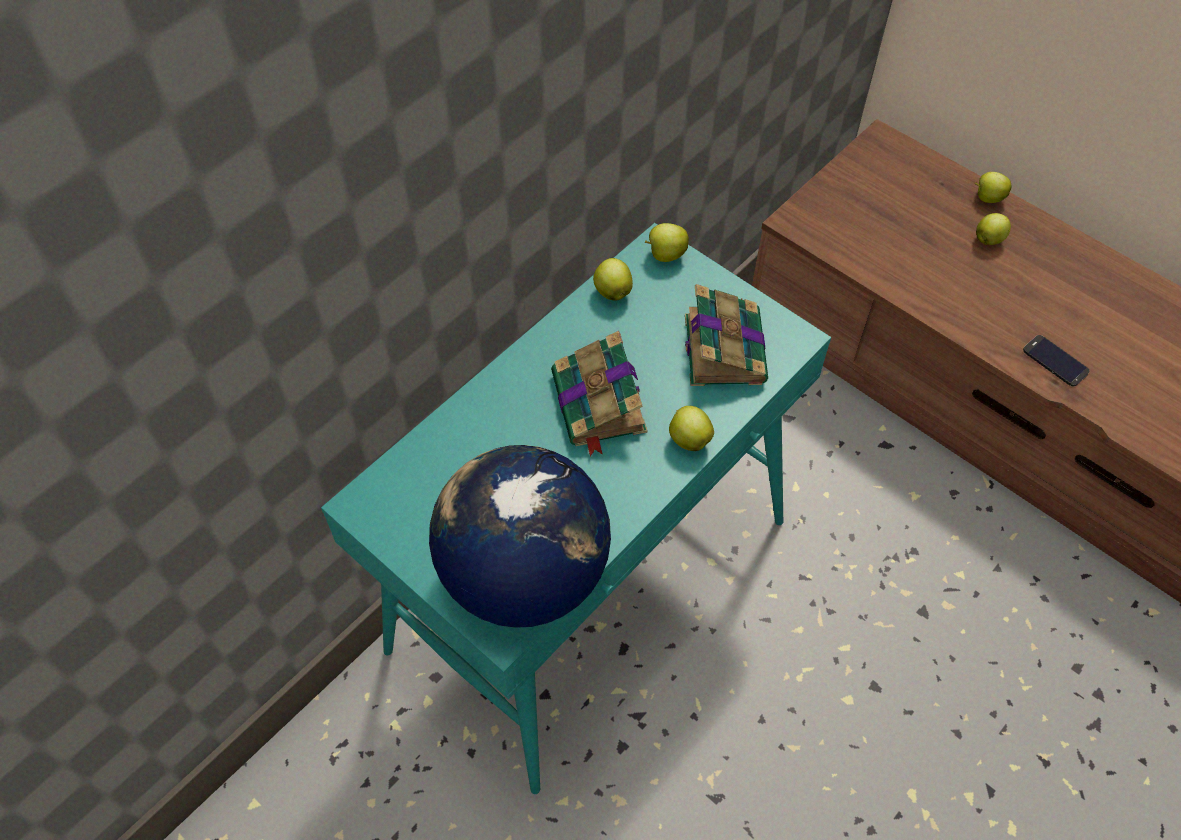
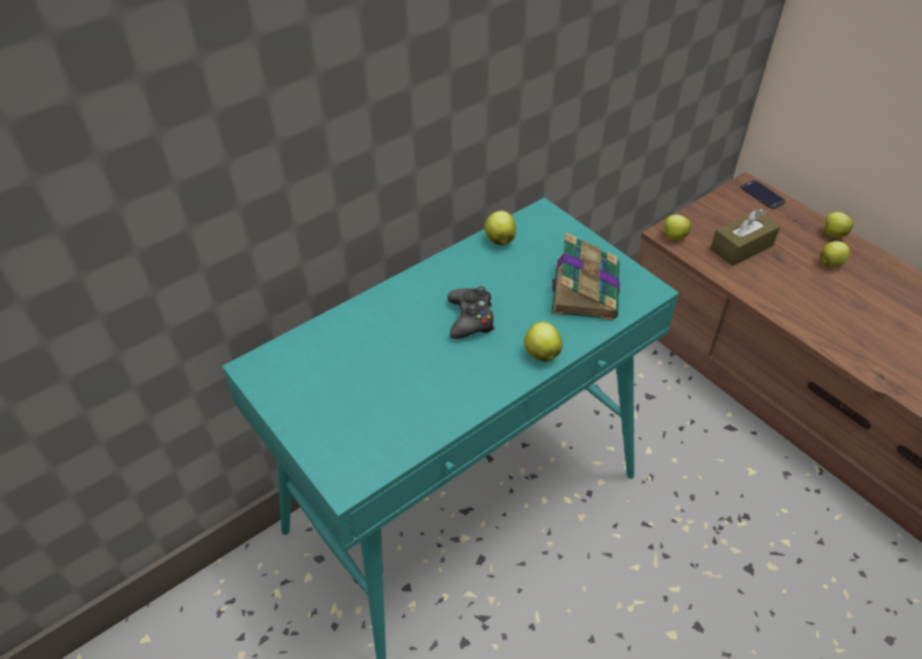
camera: 10 degrees right, 10 degrees down
globe [429,445,611,628] -> none
book [551,331,648,457] -> black game controller [447,286,495,339]
apple [645,223,689,262] -> apple moved to [661,215,691,240]
phone [1023,335,1090,387] -> phone moved to [741,180,786,209]
none -> brown tissue box [710,208,780,266]

